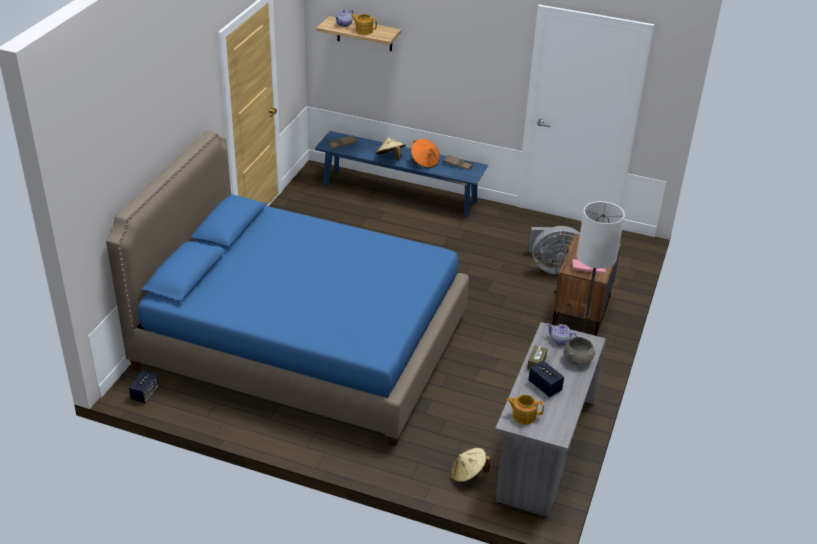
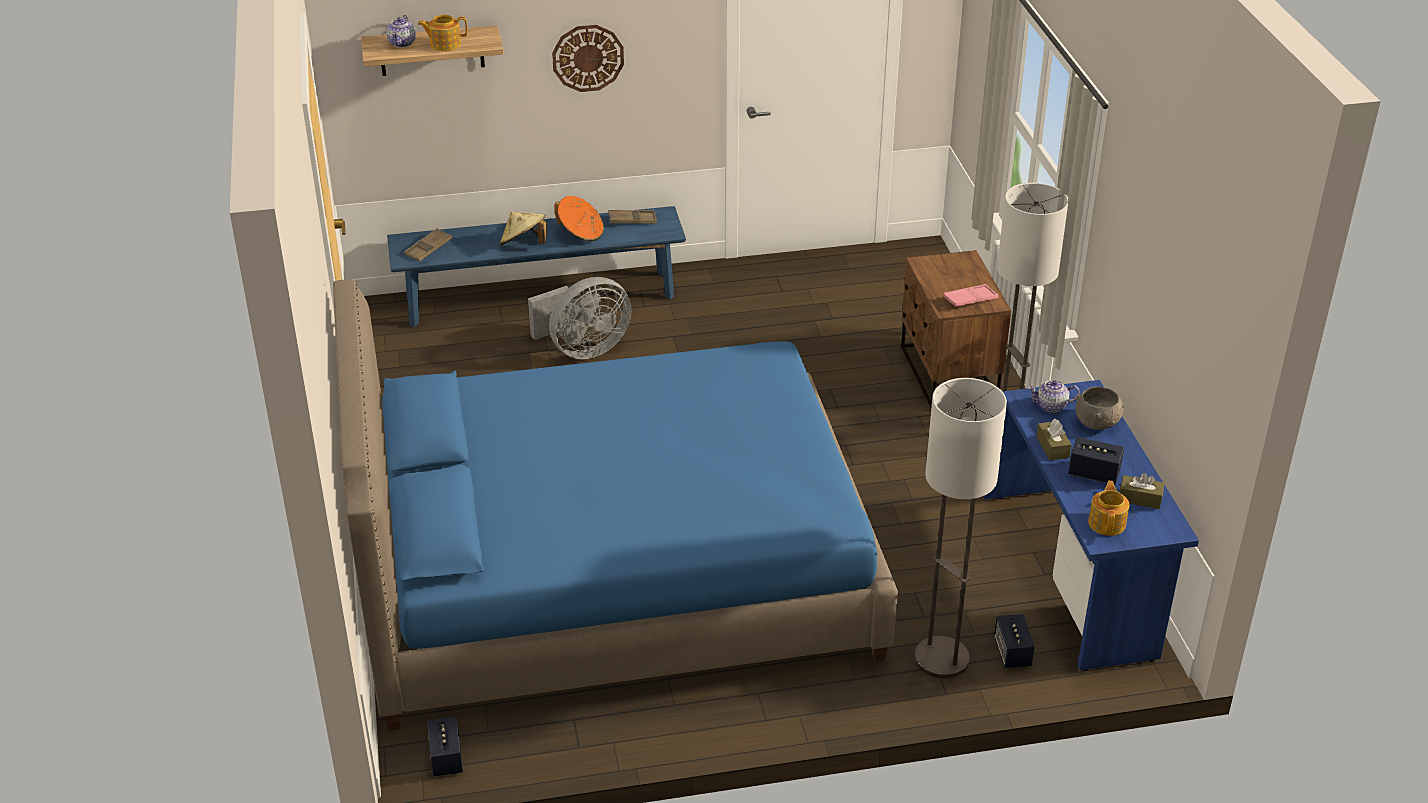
camera: 30 degrees left, 0 degrees up
beige hat [451,448,490,483] -> speaker [994,614,1035,668]
grey desk [495,322,606,517] -> blue desk [983,380,1199,671]
teapot [506,395,544,425] -> teapot turned 120 degrees clockwise [1088,481,1129,536]
grey fan [529,226,580,274] -> grey fan moved to [528,277,632,359]
none -> wall clock [552,25,624,92]
none -> floor lamp [915,378,1007,678]
none -> brown tissue box [1120,473,1164,509]

